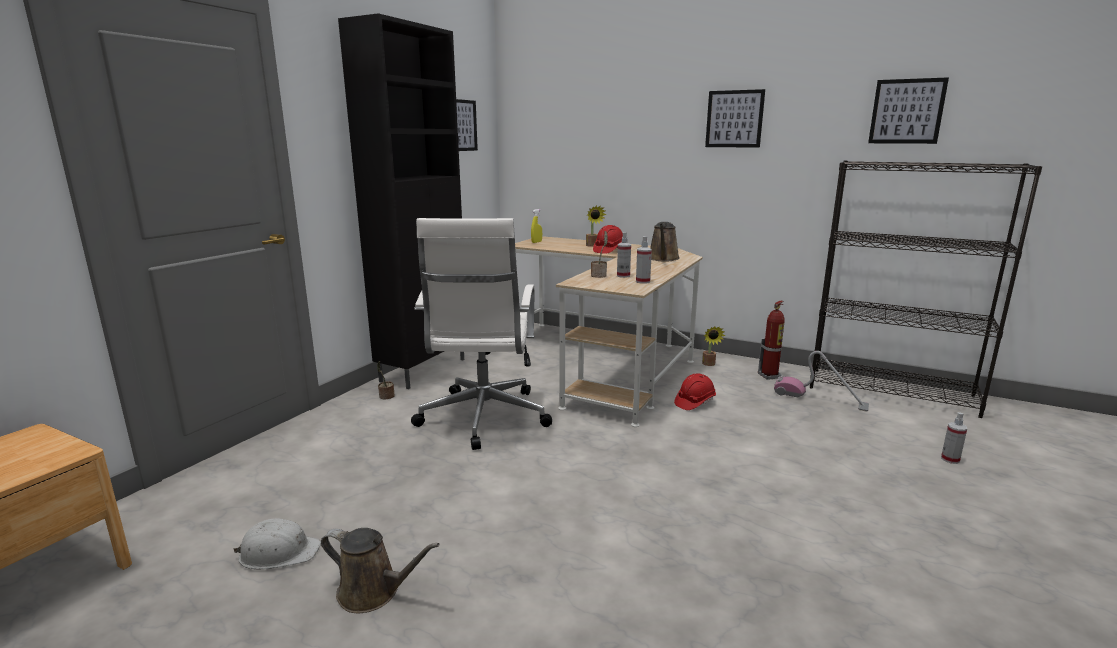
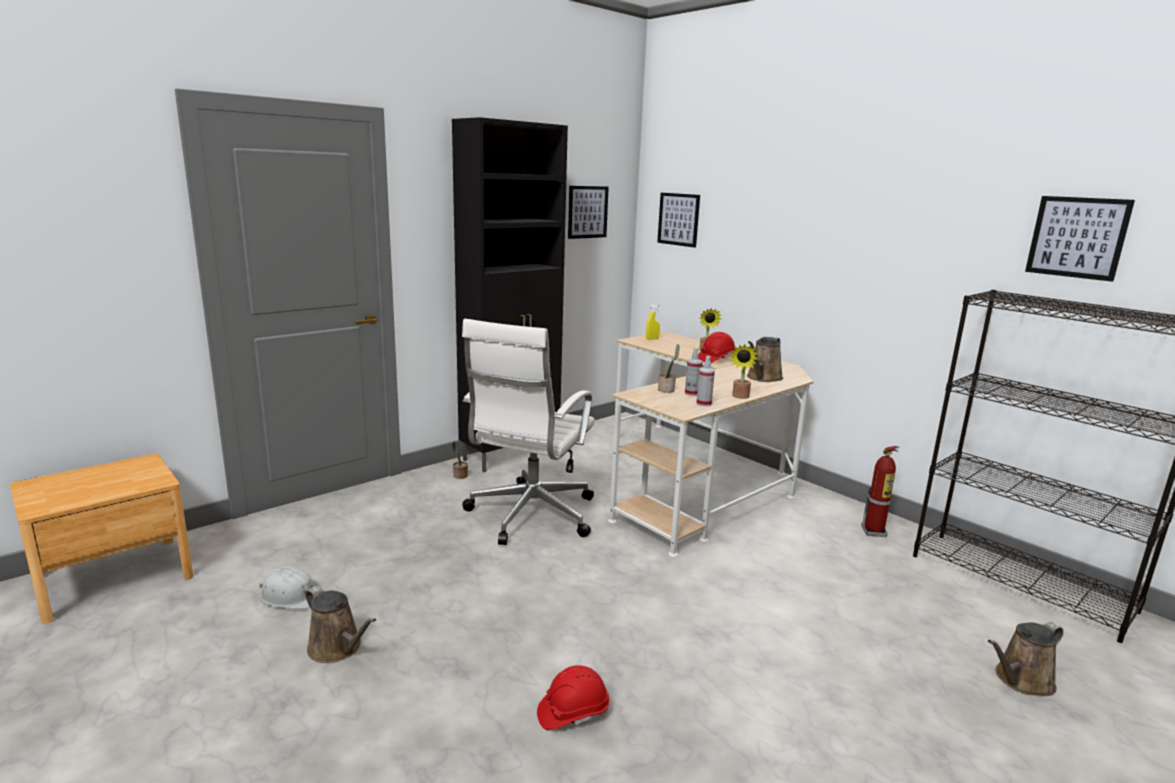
camera: 20 degrees right, 0 degrees up
red hard hat [674,373,716,410] -> red hard hat moved to [537,665,610,730]
potted plant [702,326,725,366] -> potted plant moved to [729,344,758,399]
picture [705,89,765,148] -> picture moved to [657,193,700,248]
vacuum cleaner [774,351,869,412] -> none
spray bottle [941,412,967,464] -> brown watering can [988,622,1064,696]

